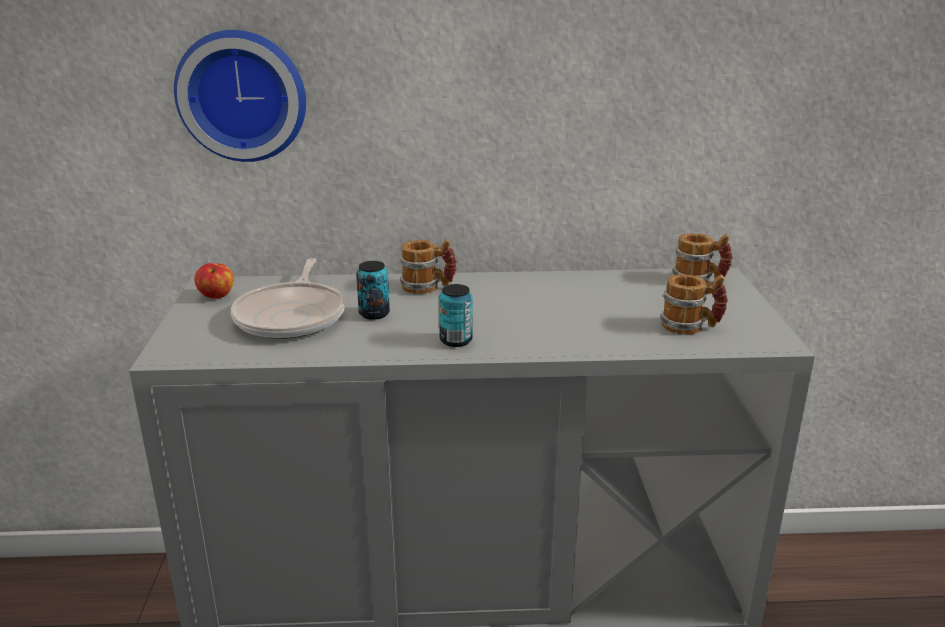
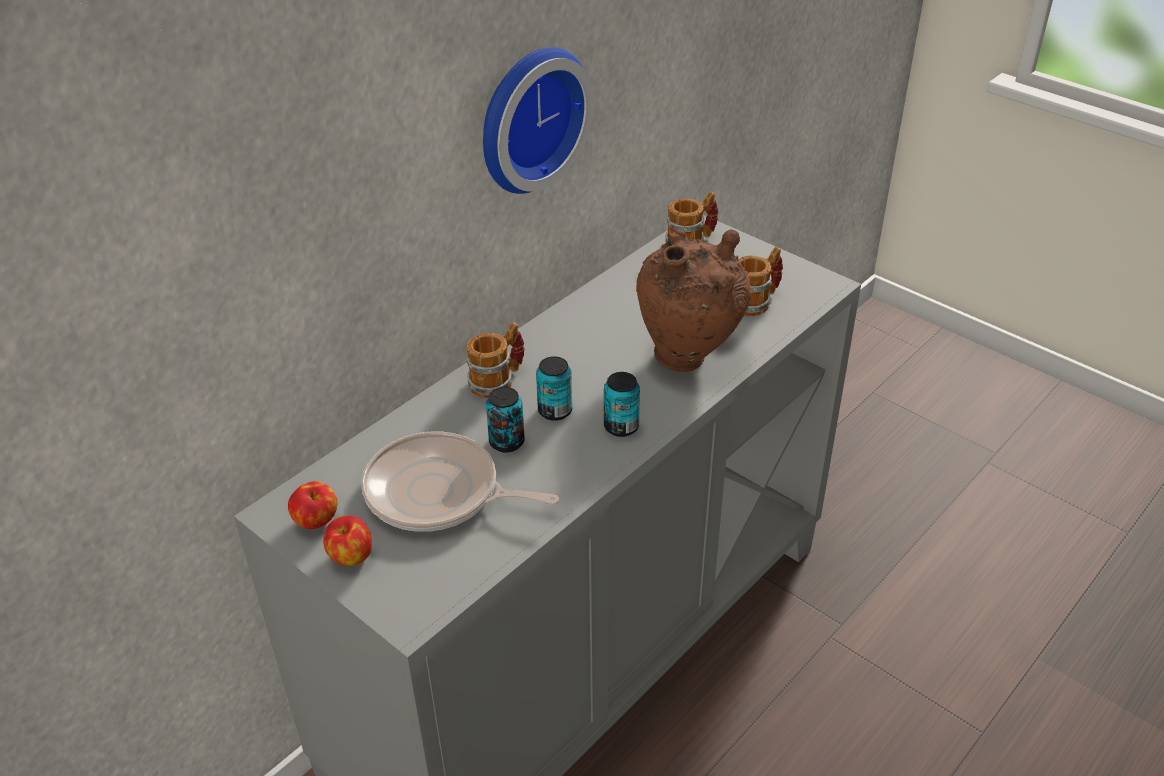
camera: 45 degrees left, 15 degrees up
wall clock [174,30,306,162] -> wall clock moved to [483,47,594,194]
frying pan [231,258,345,339] -> frying pan turned 150 degrees clockwise [361,432,559,532]
none -> apple [323,516,372,566]
none -> can [536,356,572,421]
none -> brown vase [636,229,752,372]

